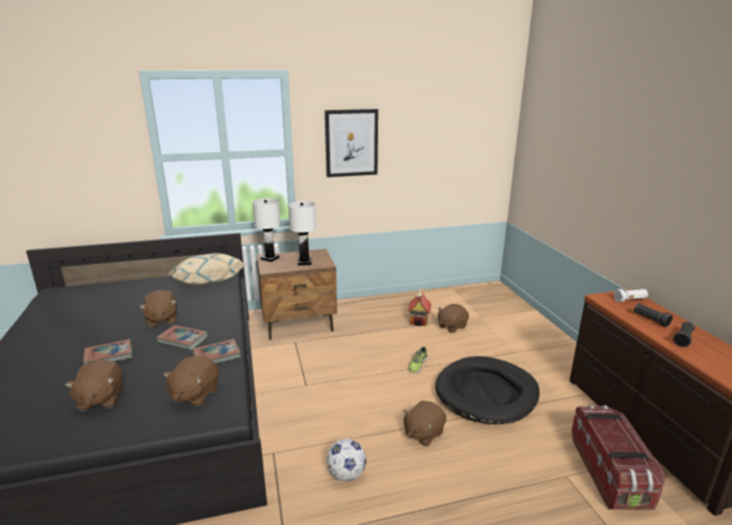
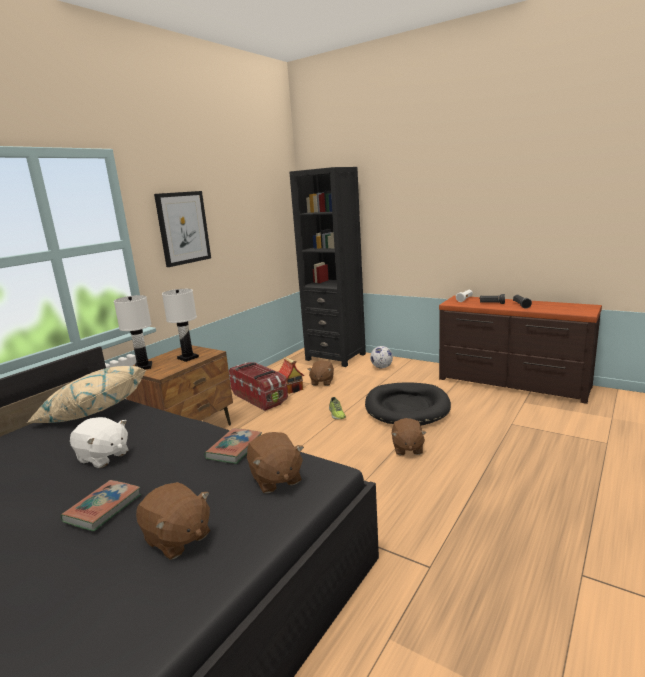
camera: 40 degrees left, 5 degrees down
brown plush toy [139,290,177,328] -> white plush toy [70,417,129,468]
book [157,325,209,351] -> none
football [327,439,366,482] -> football moved to [370,346,393,369]
storage box [572,405,667,510] -> storage box moved to [229,362,288,411]
none -> black bookcase [289,167,366,367]

